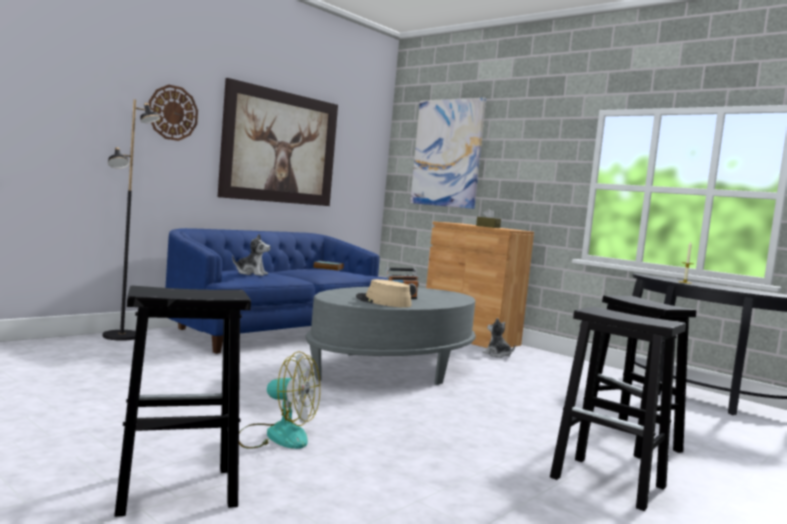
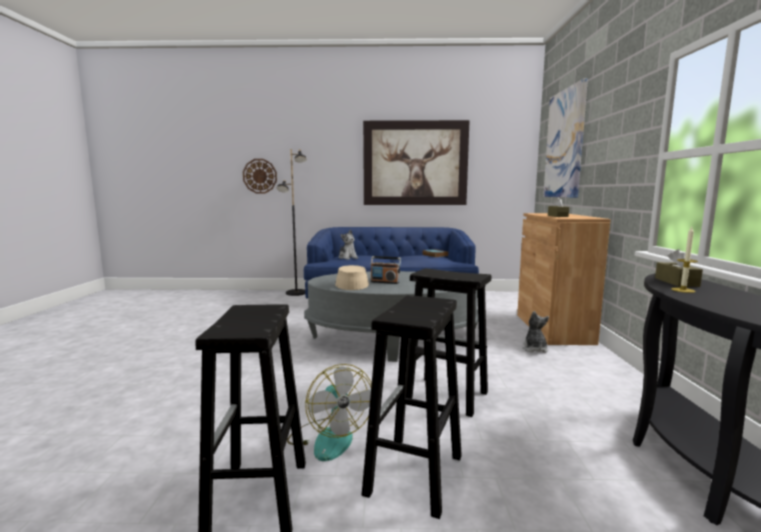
camera: 50 degrees right, 5 degrees up
black stool [114,286,251,517] -> black stool moved to [406,268,491,417]
wall clock [149,85,198,141] -> wall clock moved to [243,159,277,194]
fan [239,351,320,449] -> fan moved to [287,364,372,461]
none -> brown tissue box [655,249,703,287]

